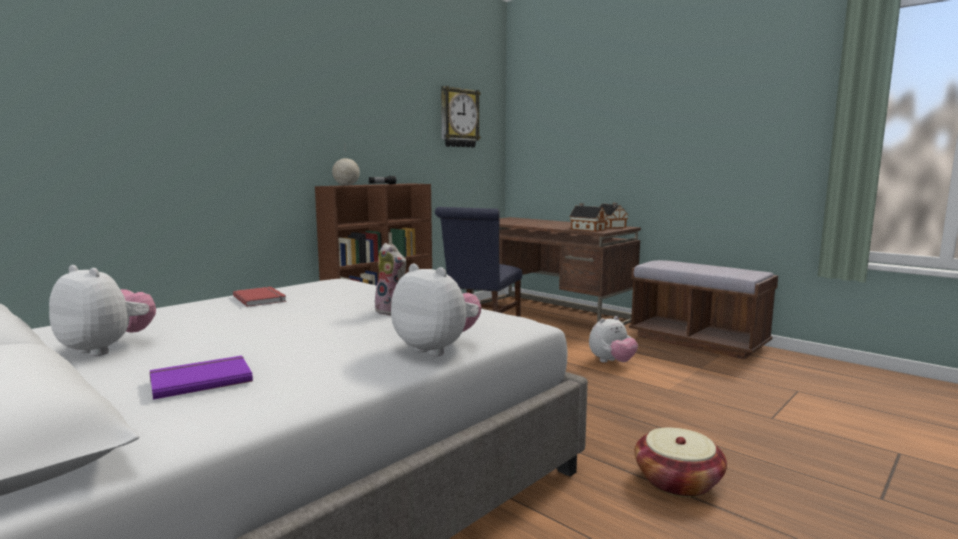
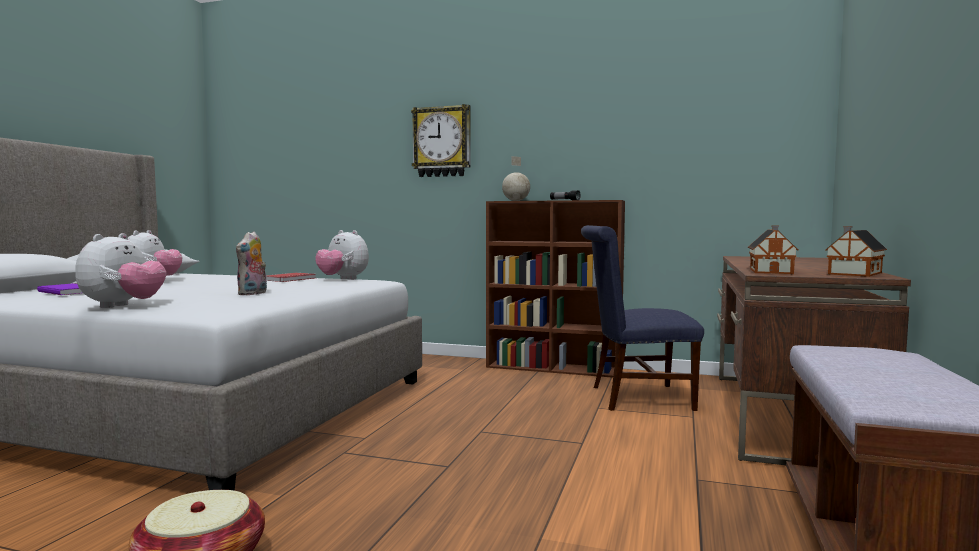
camera: 65 degrees right, 5 degrees down
wall clock [441,86,481,148] -> wall clock moved to [411,104,471,177]
plush toy [589,316,638,362] -> plush toy moved to [315,230,369,280]

